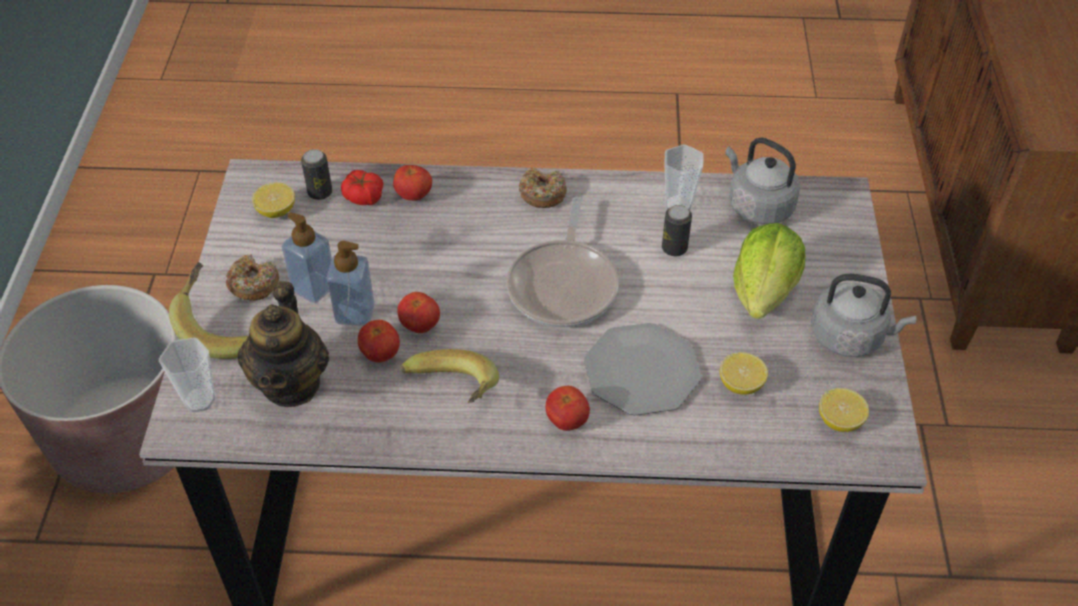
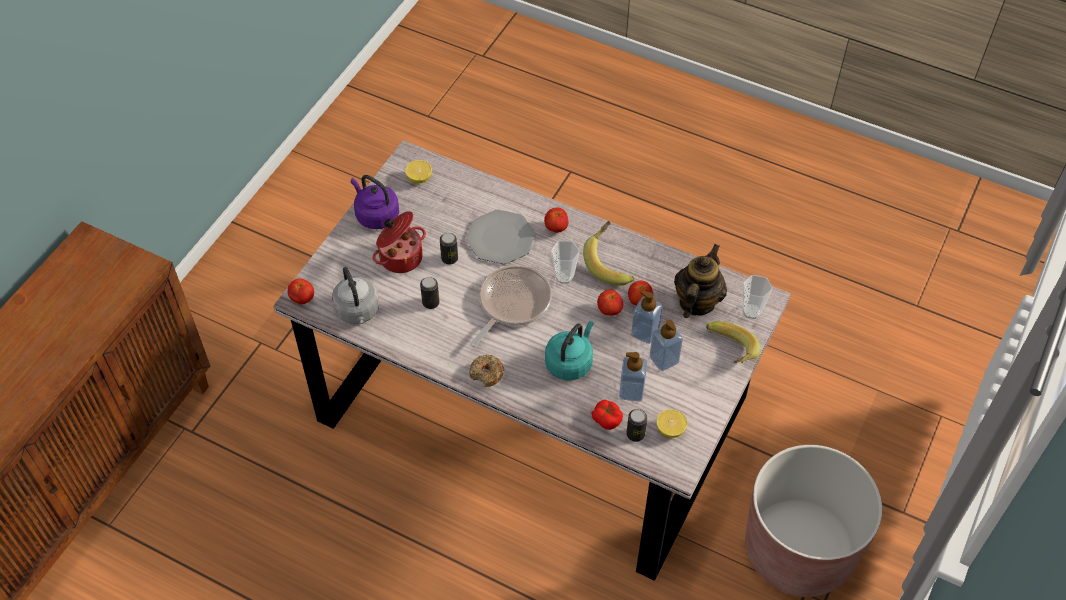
camera: 155 degrees left, 5 degrees up
donut [226,254,279,301] -> none
tomato [393,165,432,201] -> tomato moved to [287,278,314,305]
cup [664,145,703,210] -> cup moved to [551,241,580,283]
lemon [720,352,768,395] -> none
lettuce [733,223,805,319] -> cooking pot [373,211,426,273]
grey kettle [811,274,916,357] -> purple kettle [351,175,399,229]
none -> can [440,233,458,265]
none -> turquoise kettle [545,321,594,381]
none -> soap dispenser [619,352,647,402]

